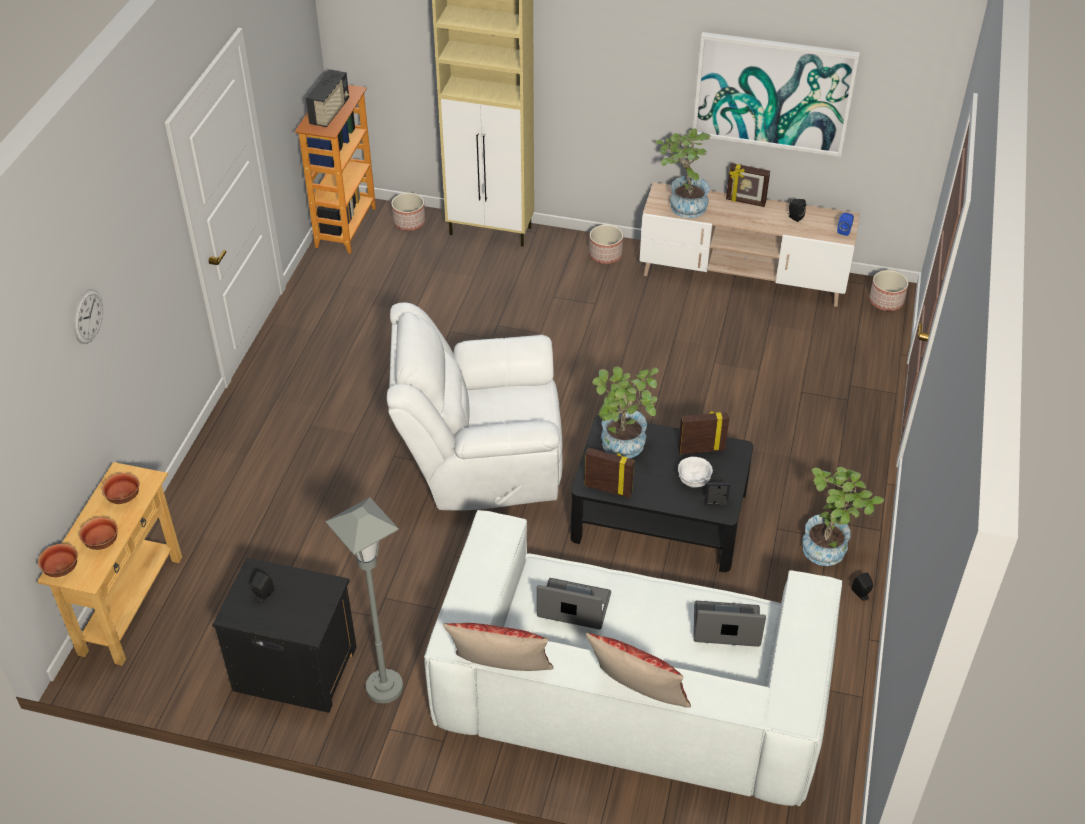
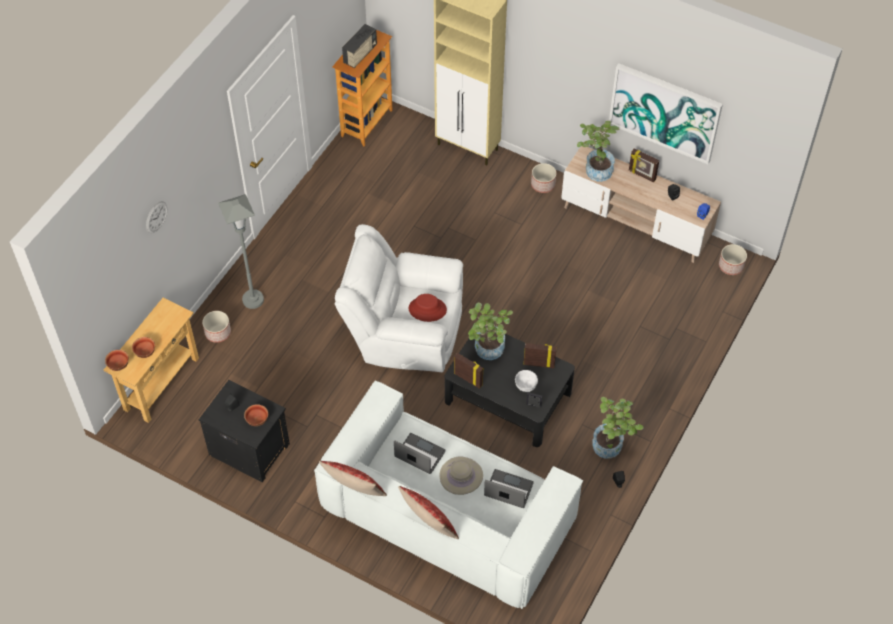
camera: 15 degrees right, 10 degrees up
bowl [102,473,140,504] -> bowl moved to [244,404,268,426]
grey floor lamp [325,497,403,703] -> grey floor lamp moved to [218,194,264,309]
planter [391,193,425,231] -> planter moved to [202,311,231,343]
none -> red hat [408,294,447,322]
none -> beige hat [439,457,483,495]

